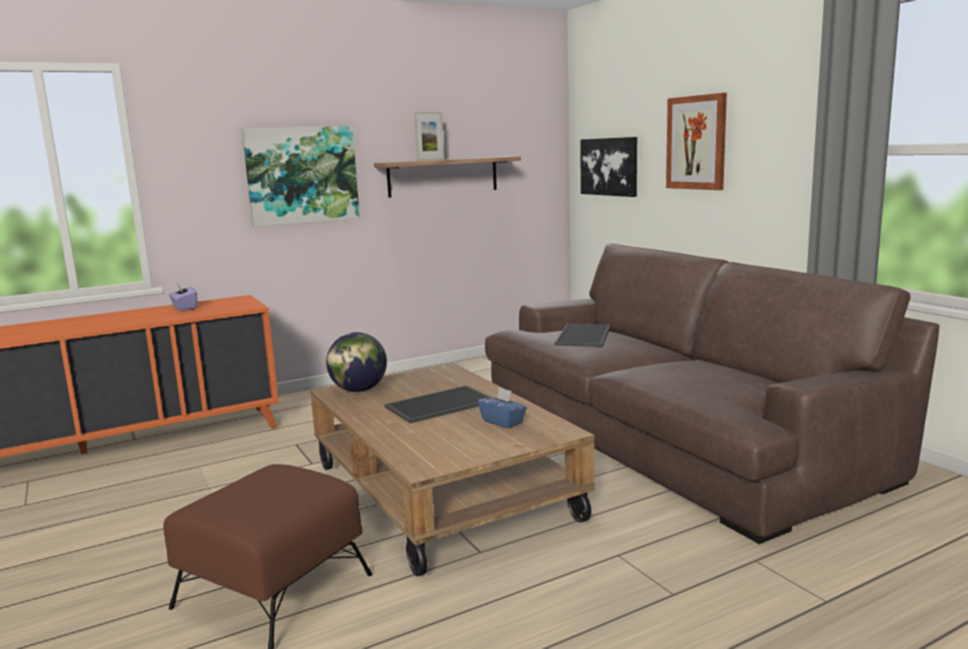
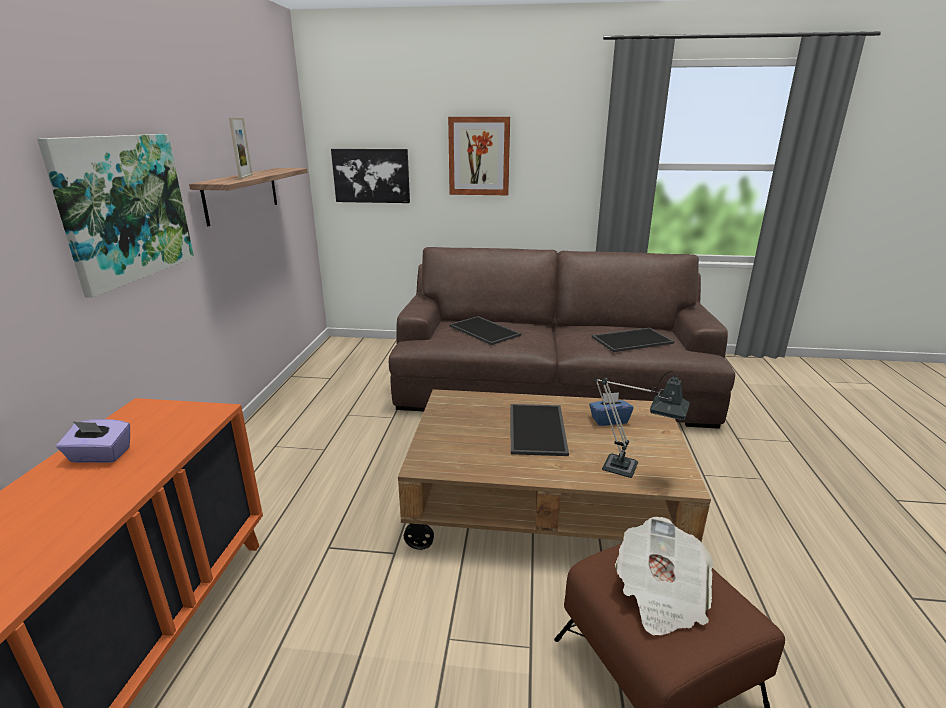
camera: 55 degrees left, 10 degrees up
globe [326,332,387,392] -> none
none -> tray [592,328,674,352]
none -> table lamp [594,371,690,478]
none -> newspaper [615,517,713,635]

